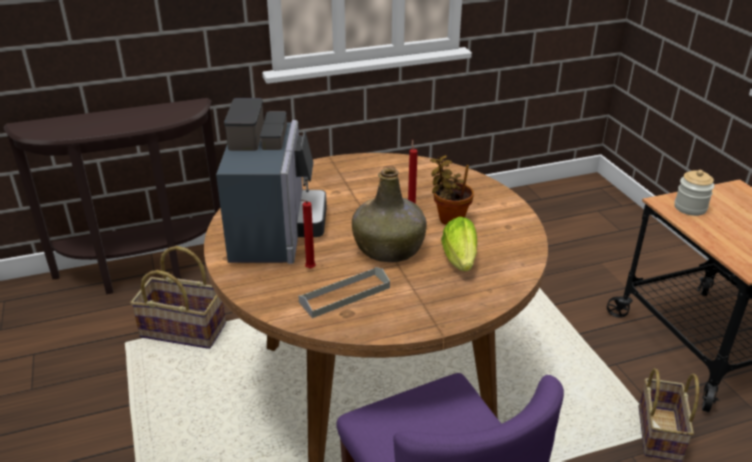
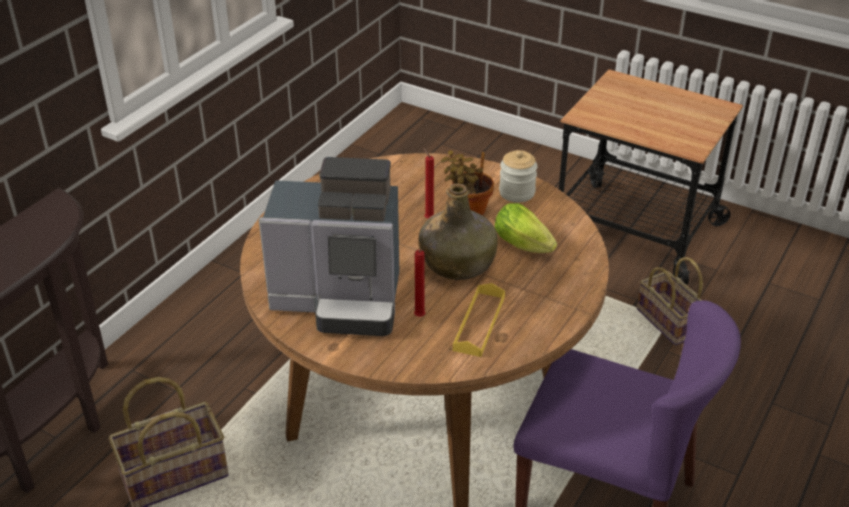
camera: 40 degrees left, 5 degrees up
coffee machine [216,98,327,264] -> coffee machine turned 135 degrees clockwise [259,157,399,336]
grey tray [298,267,390,318] -> yellow tray [453,283,505,357]
jar [675,170,714,216] -> jar moved to [499,150,537,202]

